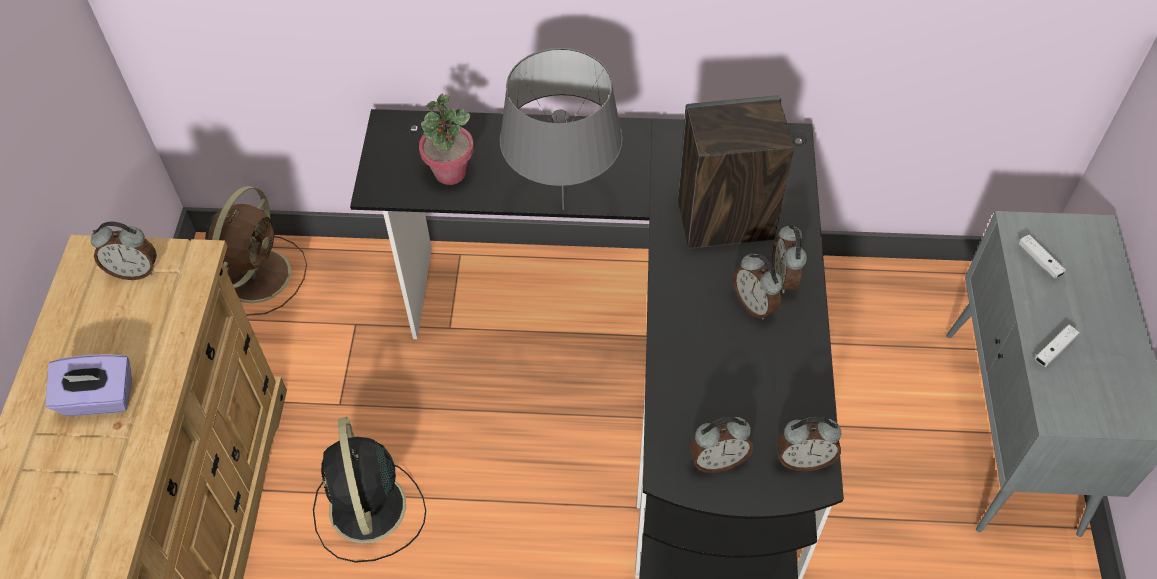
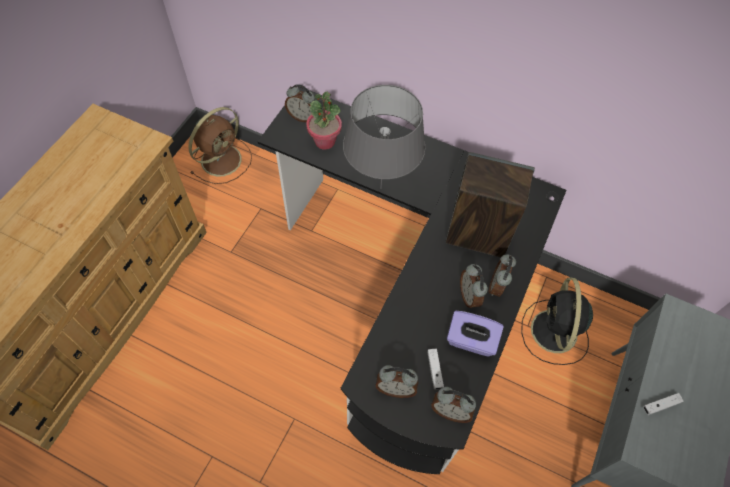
camera: 20 degrees right, 5 degrees up
purple tissue box [46,354,132,416] -> purple tissue box moved to [447,311,504,357]
alarm clock [91,222,157,280] -> alarm clock moved to [285,84,315,122]
black fan [313,417,426,563] -> black fan moved to [521,277,593,365]
white game controller [1018,234,1066,278] -> white game controller moved to [427,349,444,389]

